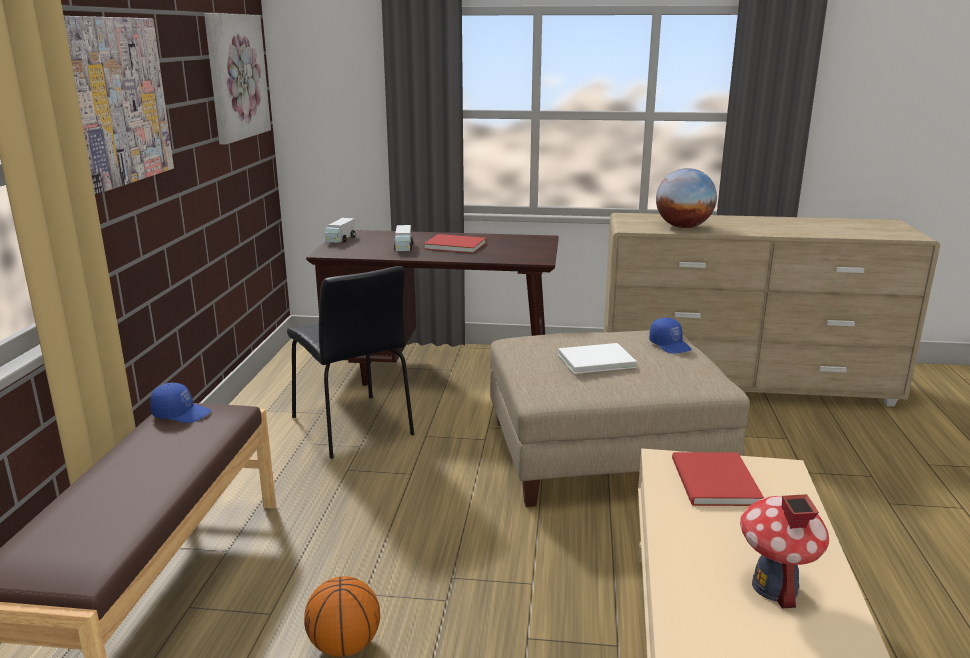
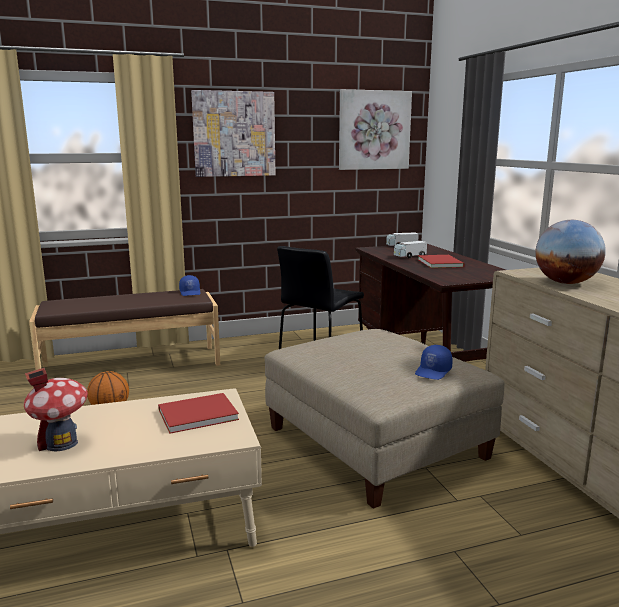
camera: 65 degrees right, 5 degrees down
white book [558,343,637,374] -> none

